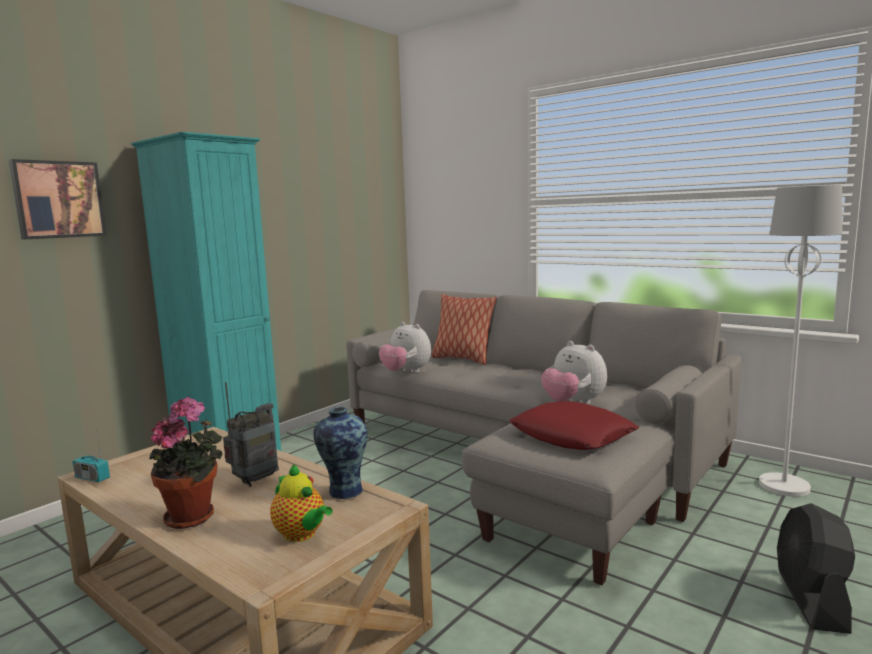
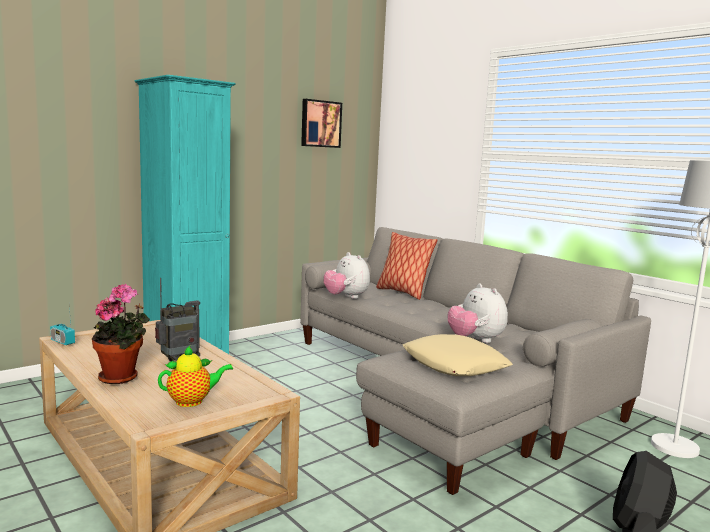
camera: 10 degrees right, 0 degrees up
picture [9,159,107,239] -> picture moved to [301,99,342,148]
teapot [270,464,333,542] -> teapot turned 75 degrees counterclockwise [158,345,233,407]
vase [313,407,367,499] -> none
red pillow [509,401,639,450] -> beige pillow [403,334,513,376]

